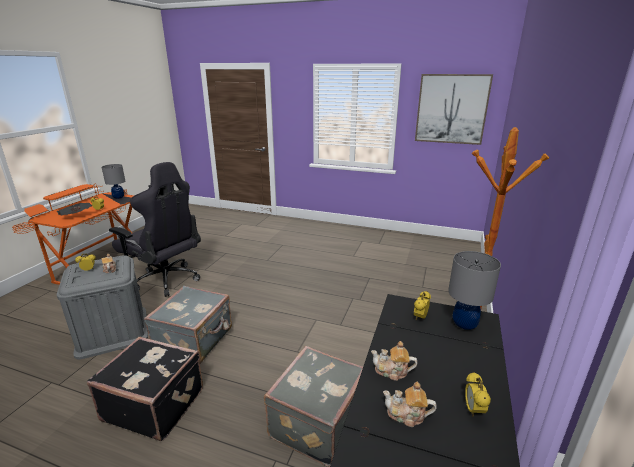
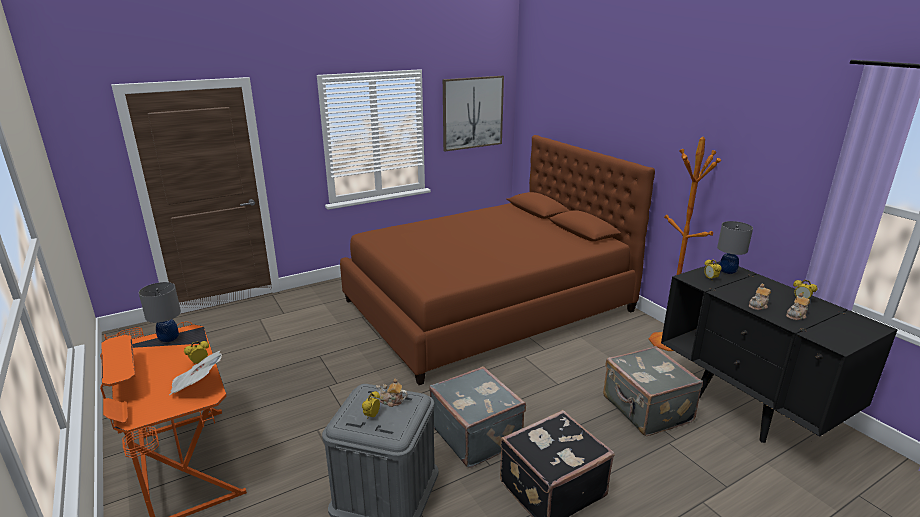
camera: 50 degrees left, 0 degrees up
black office chair [109,162,201,297] -> none
none -> brown bed [340,135,655,385]

